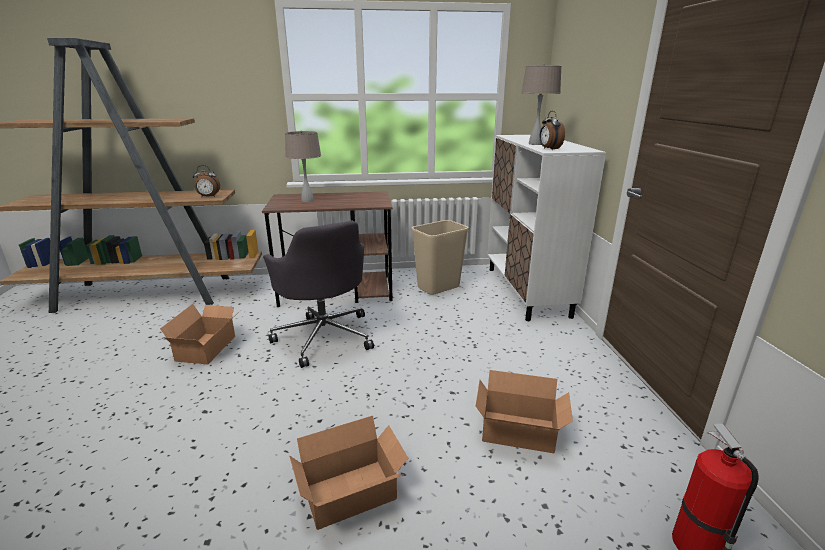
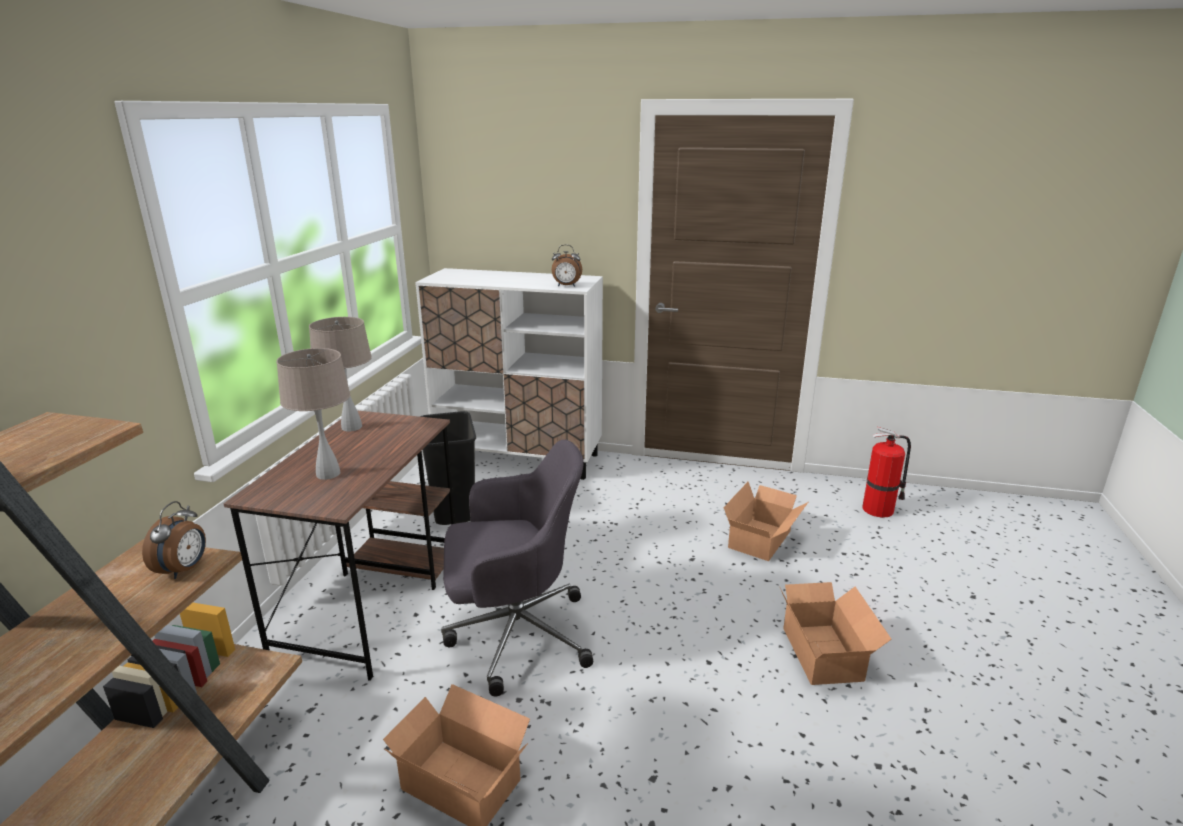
camera: 70 degrees left, 0 degrees up
beige trash can [412,220,469,295] -> black trash can [420,411,476,525]
beige table lamp [521,64,562,145] -> beige table lamp moved to [309,317,372,432]

